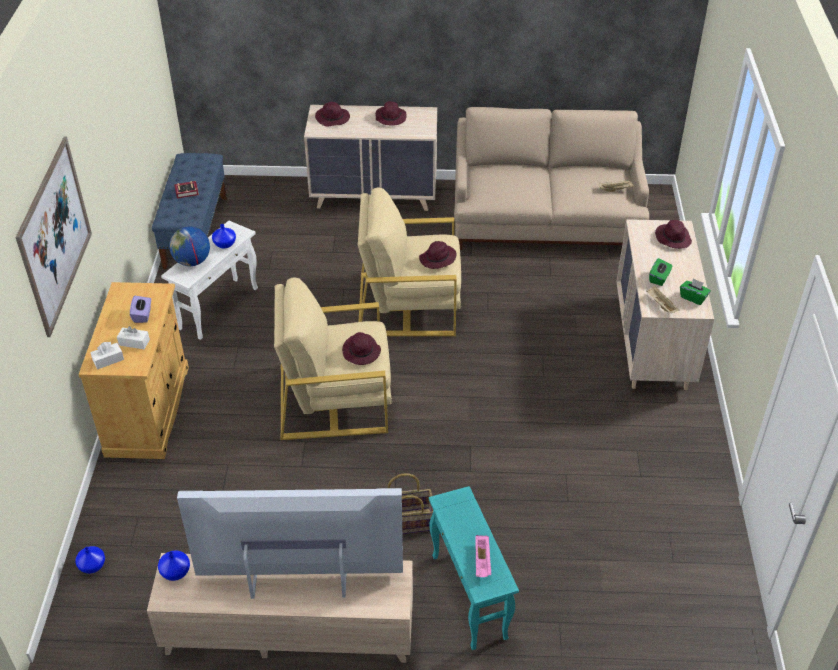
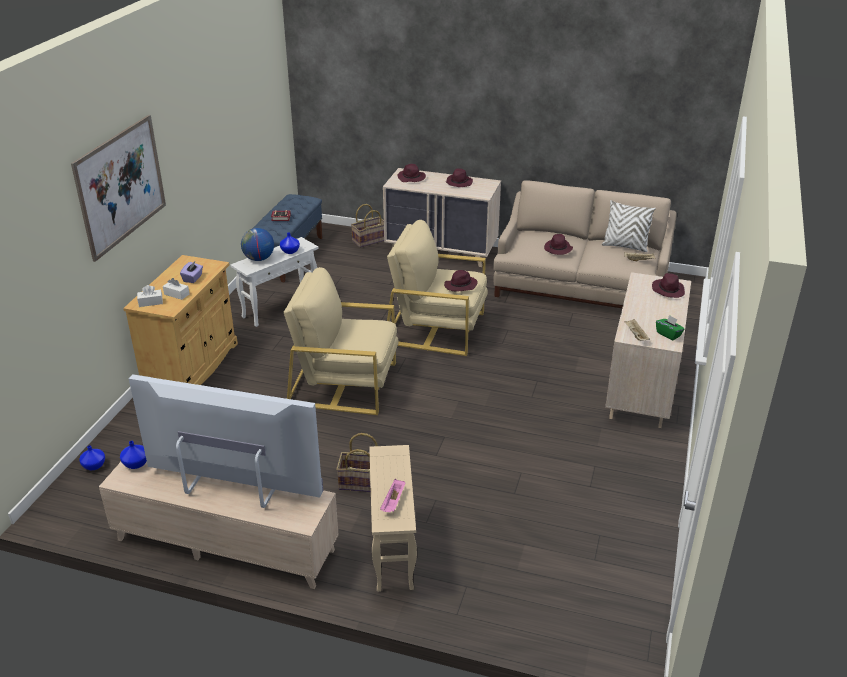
camera: 15 degrees right, 10 degrees down
purple hat [342,332,381,365] -> purple hat moved to [544,234,573,255]
turquoise side table [429,486,519,650] -> beige side table [369,445,417,592]
green tissue box [649,258,672,286] -> none
none -> basket [351,204,384,248]
none -> white pillow [602,200,656,252]

